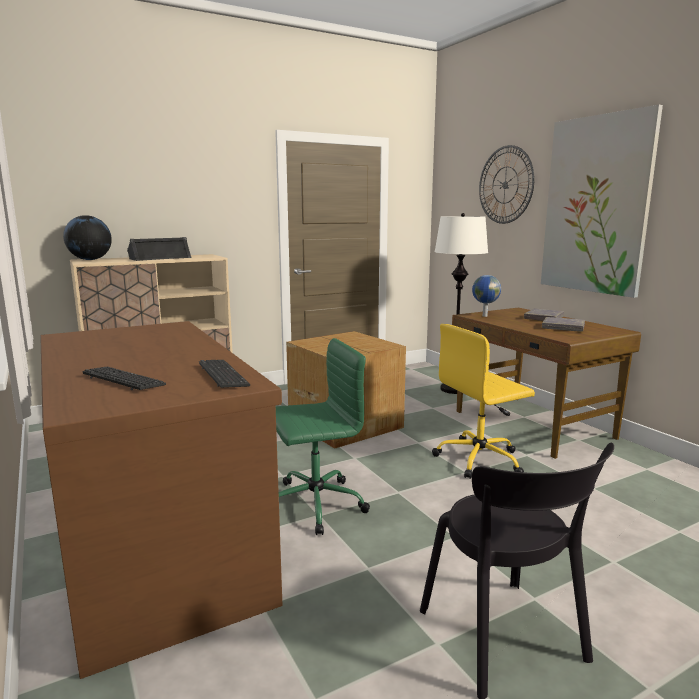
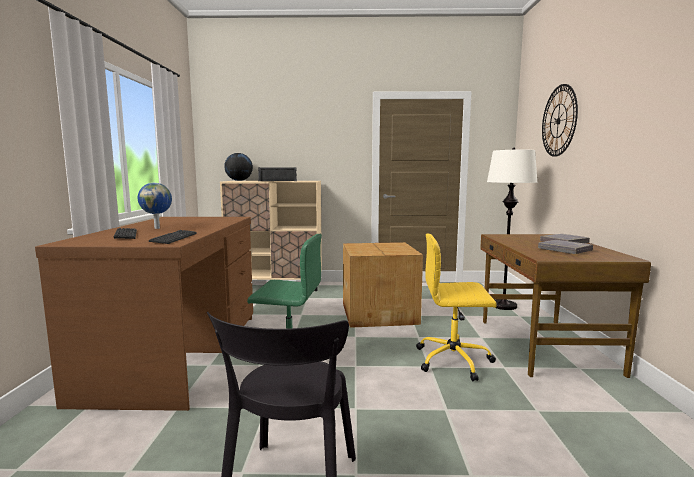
camera: 30 degrees right, 5 degrees down
globe [472,275,501,317] -> globe moved to [138,183,172,229]
picture [541,105,663,298] -> none

